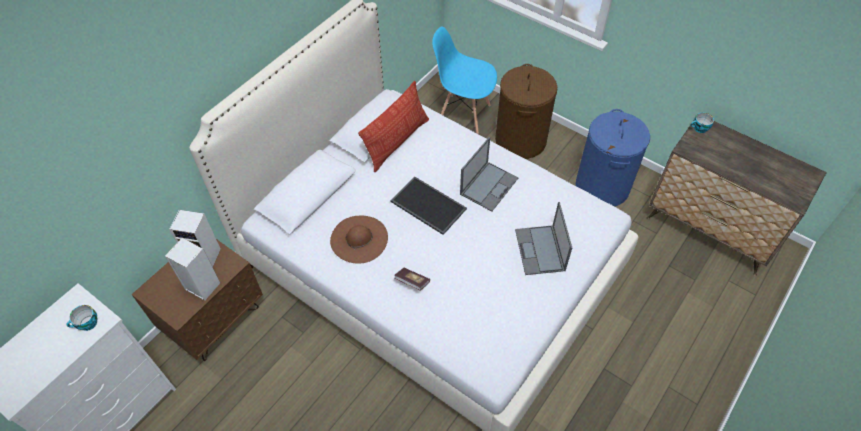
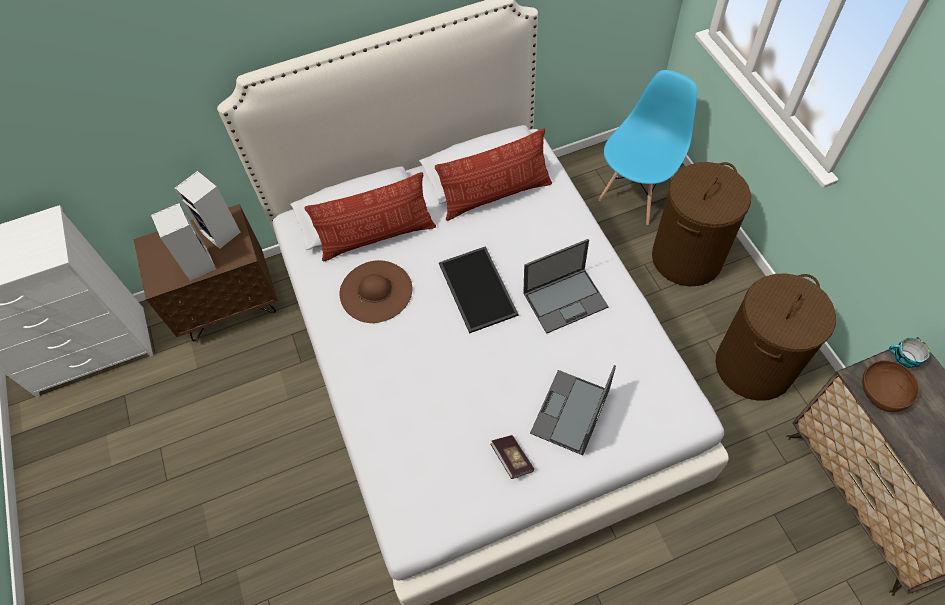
camera: 35 degrees right, 5 degrees up
cup [67,305,97,331] -> none
book [394,268,430,291] -> book moved to [490,435,534,479]
blue chair [432,27,497,134] -> blue chair turned 75 degrees clockwise [599,70,697,225]
blue laundry basket [576,109,650,206] -> brown laundry basket [715,273,836,401]
none -> pillow [305,172,436,262]
none -> brown bowl [862,360,919,412]

